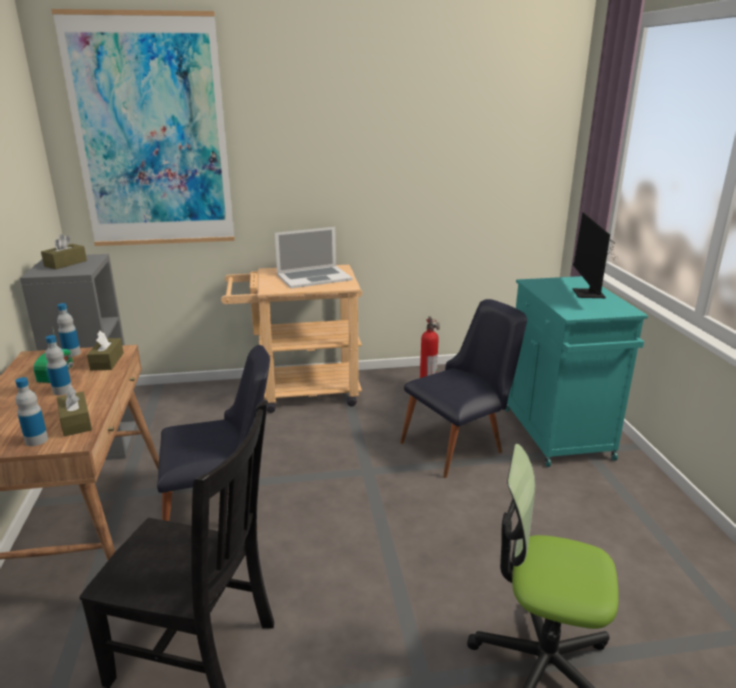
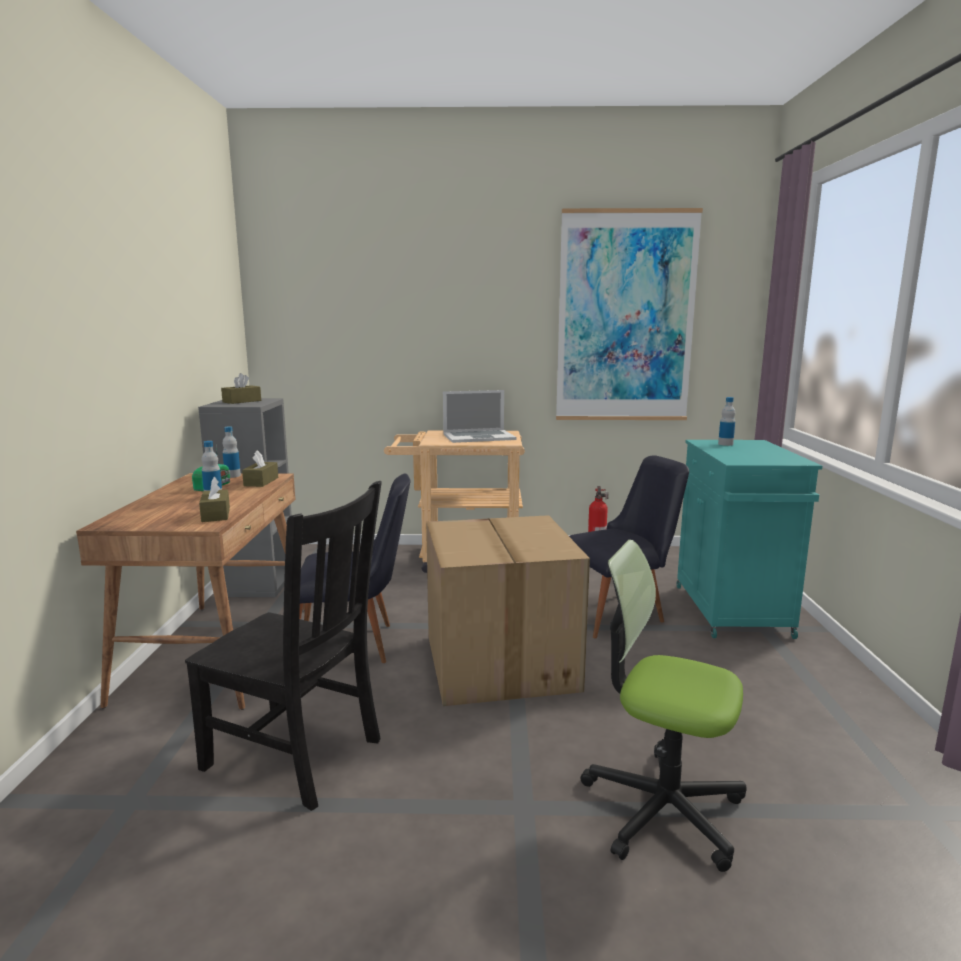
camera: 10 degrees right, 10 degrees down
bottle [15,377,48,446] -> bottle moved to [718,397,735,446]
picture [51,9,235,246] -> picture moved to [556,208,703,420]
monitor [572,212,615,298] -> none
none -> cardboard box [426,515,590,706]

